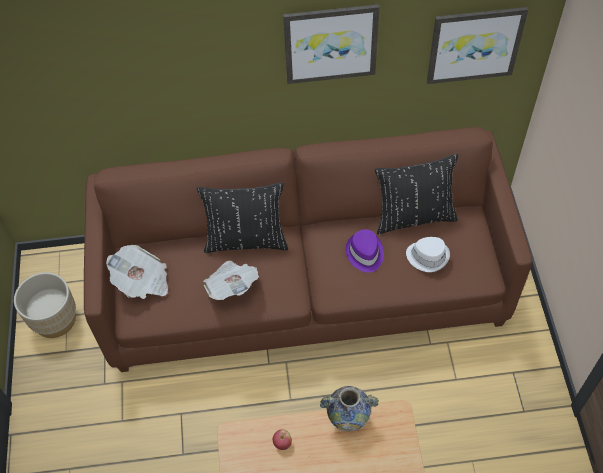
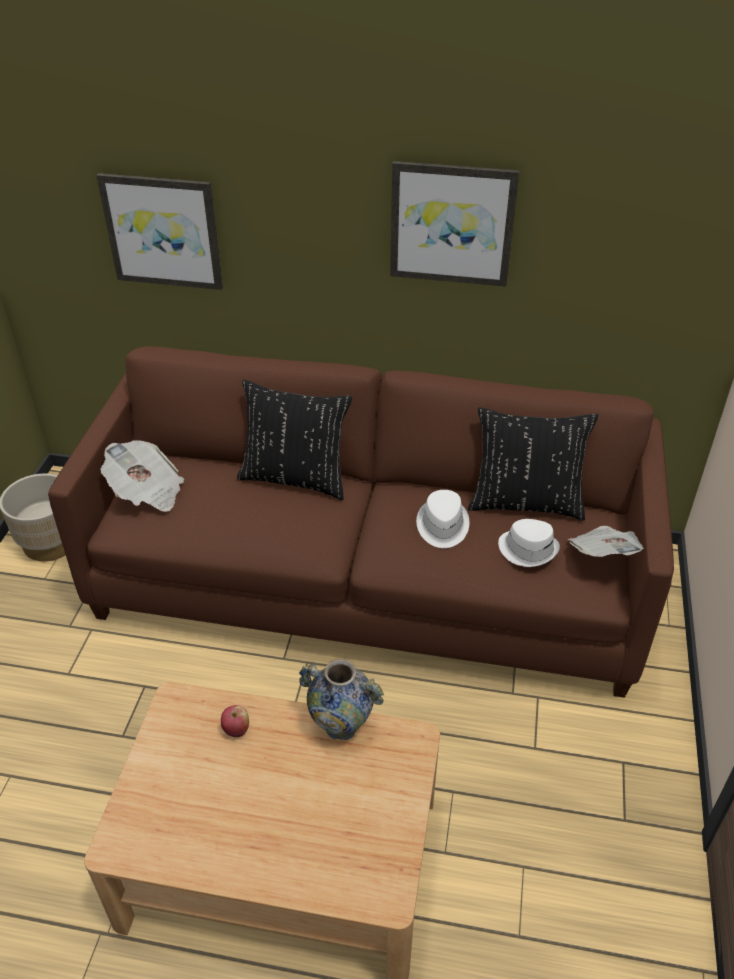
camera: 15 degrees right, 15 degrees down
newspaper [203,261,259,300] -> newspaper moved to [568,526,644,557]
purple hat [345,229,384,273] -> white hat [416,490,469,548]
picture [427,7,528,84] -> picture moved to [96,173,223,290]

